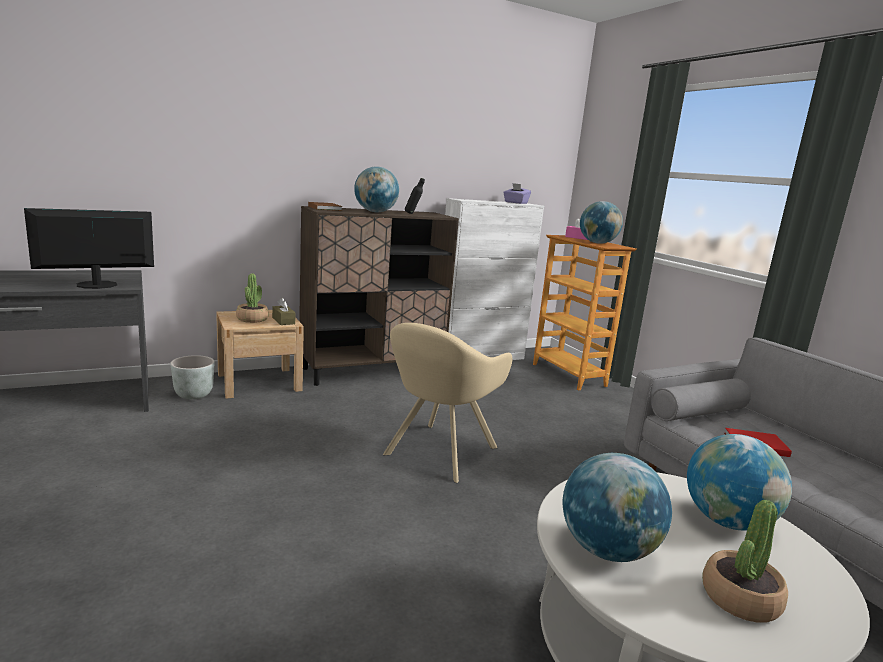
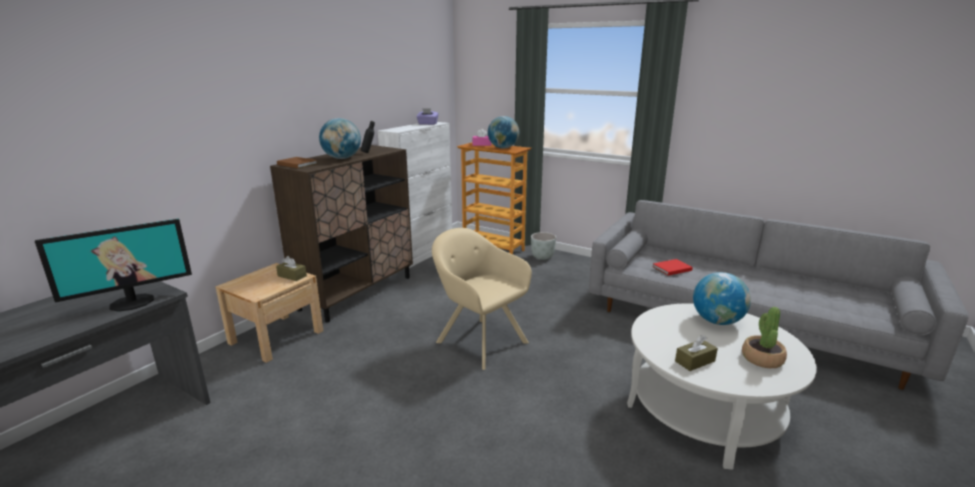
camera: 30 degrees left, 5 degrees up
monitor [24,208,154,289] -> monitor turned 150 degrees counterclockwise [35,219,192,312]
grey planter [170,355,215,399] -> grey planter moved to [531,232,556,260]
potted plant [236,274,269,323] -> none
beige armchair [383,323,512,483] -> beige armchair turned 135 degrees clockwise [432,228,532,370]
globe [563,453,672,562] -> brown tissue box [675,335,718,371]

